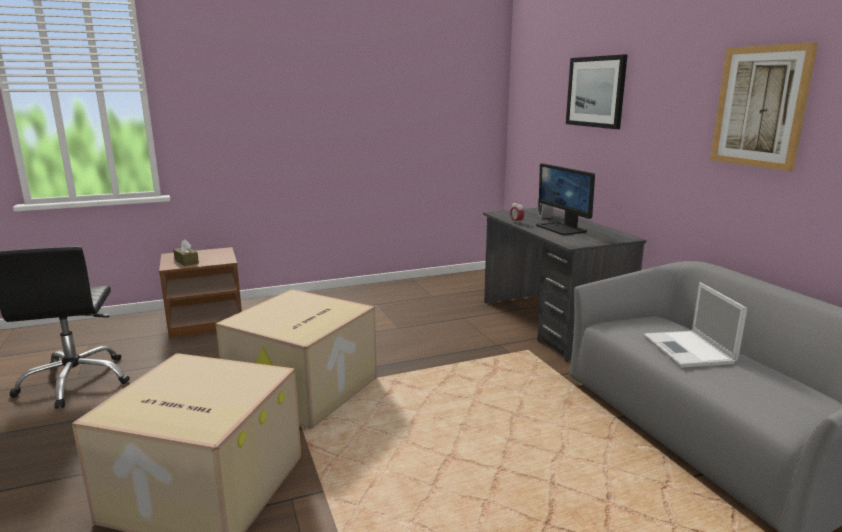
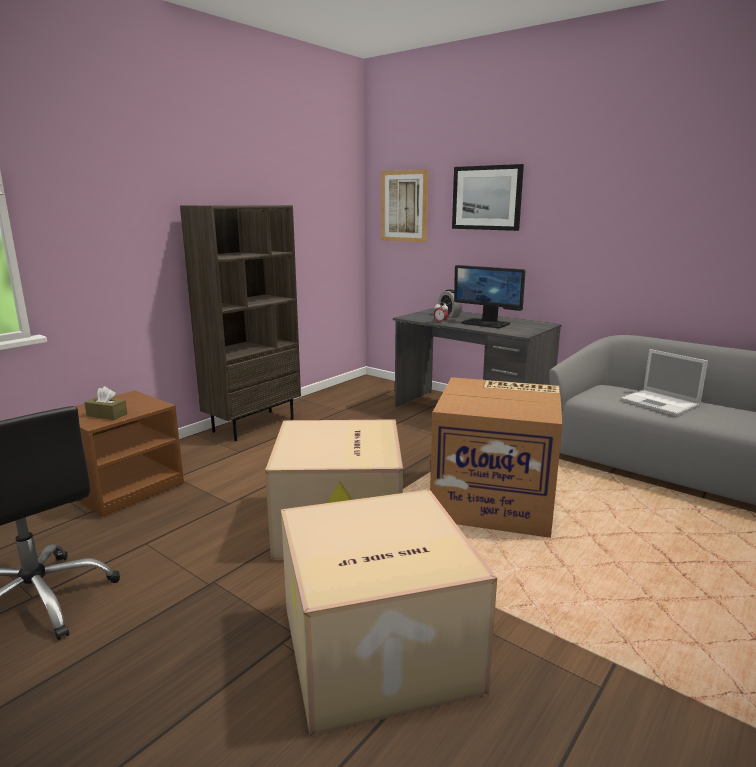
camera: 30 degrees left, 0 degrees up
picture [710,42,818,172] -> picture moved to [381,169,428,242]
none -> brown bookcase [180,205,301,441]
none -> cardboard box [430,377,563,538]

